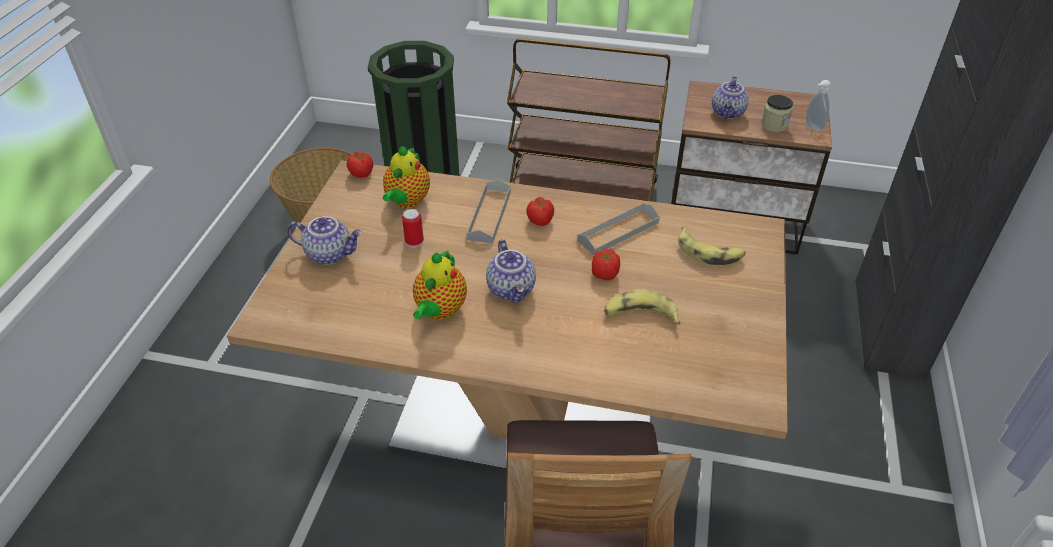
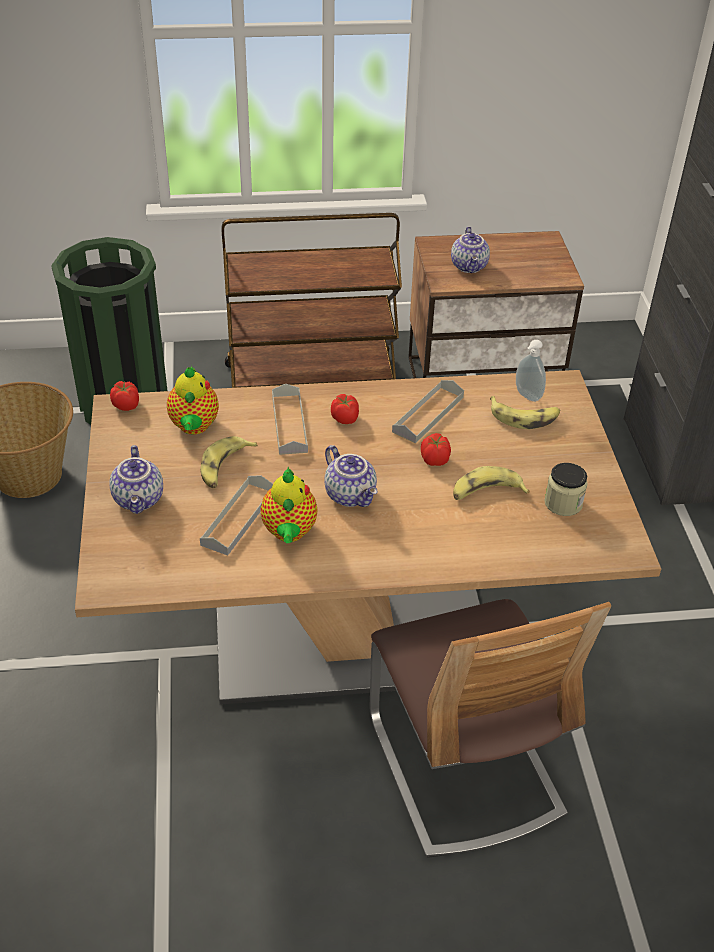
camera: 20 degrees left, 0 degrees up
teapot [287,216,362,265] -> teapot turned 90 degrees clockwise [109,445,163,514]
can [402,209,424,248] -> banana [200,436,258,488]
jar [761,95,793,133] -> jar moved to [544,463,588,516]
soap dispenser [806,80,831,132] -> soap dispenser moved to [516,340,546,402]
none -> grey tray [200,475,273,556]

